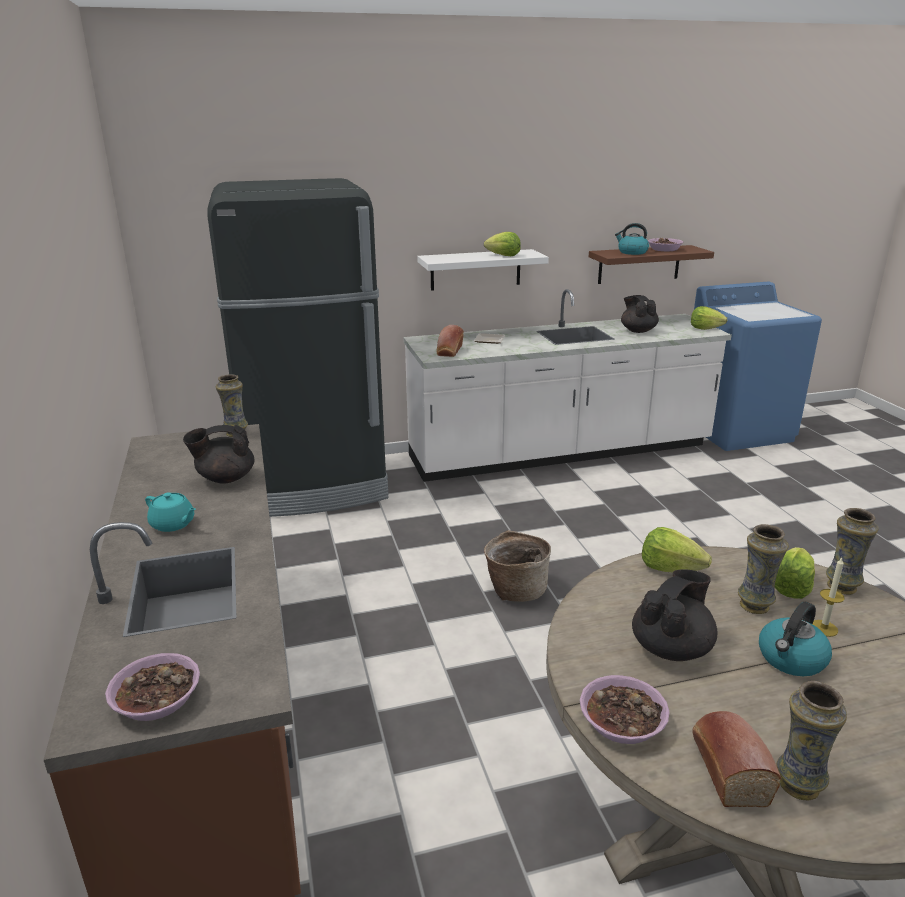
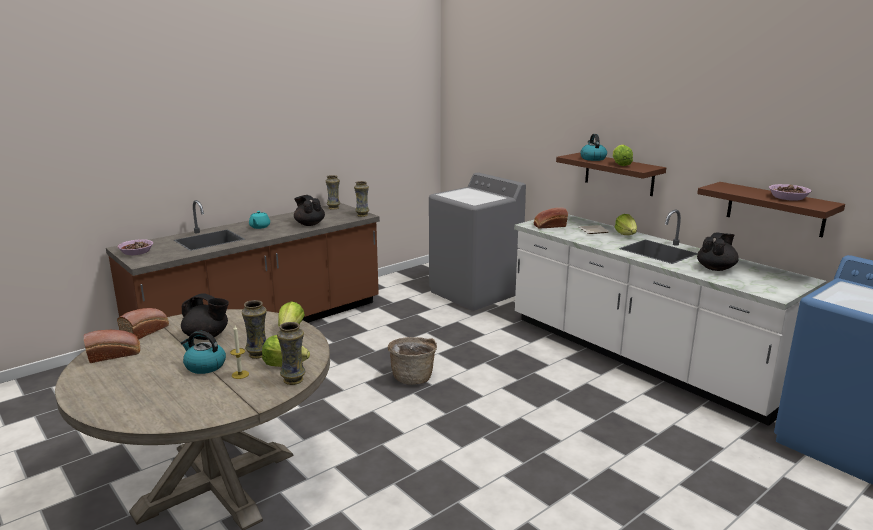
camera: 65 degrees right, 5 degrees down
black fridge [207,178,389,517] -> grey washing machine [429,173,526,311]
white shelf [417,249,549,291] -> brown shelf [556,153,666,196]
bowl [580,675,669,744] -> bread [117,308,169,340]
kettle [615,223,649,255] -> kettle moved to [580,134,607,161]
lettuce [691,306,728,330] -> lettuce moved to [615,214,637,235]
vase [776,681,847,800] -> vase moved to [326,175,340,209]

